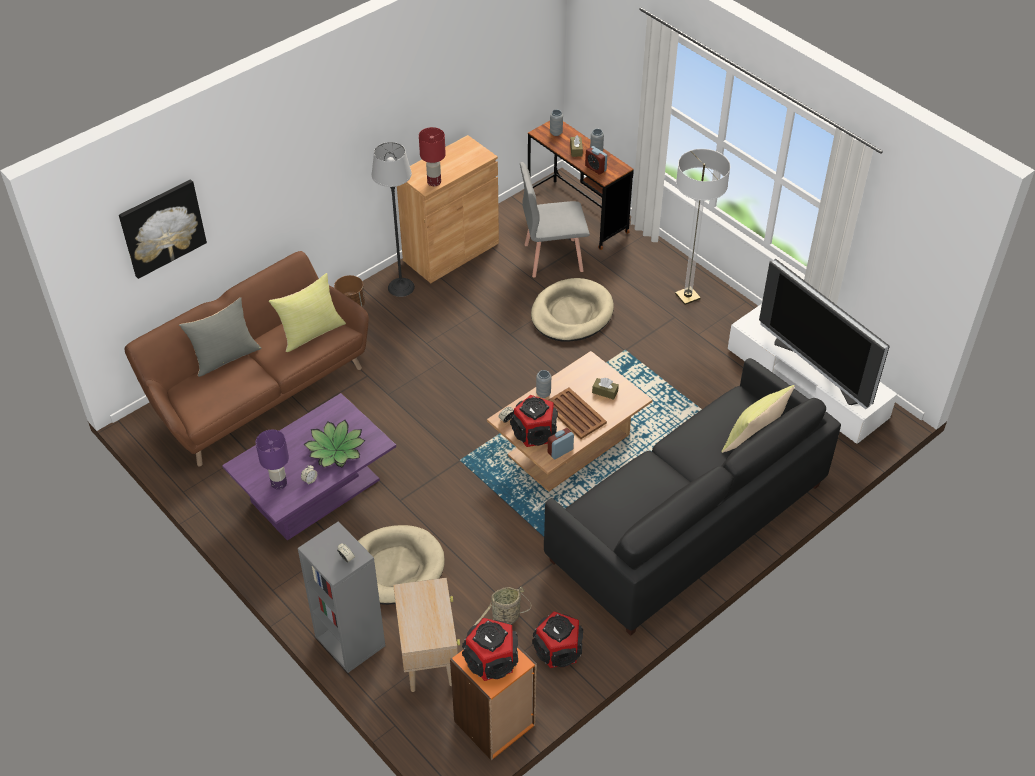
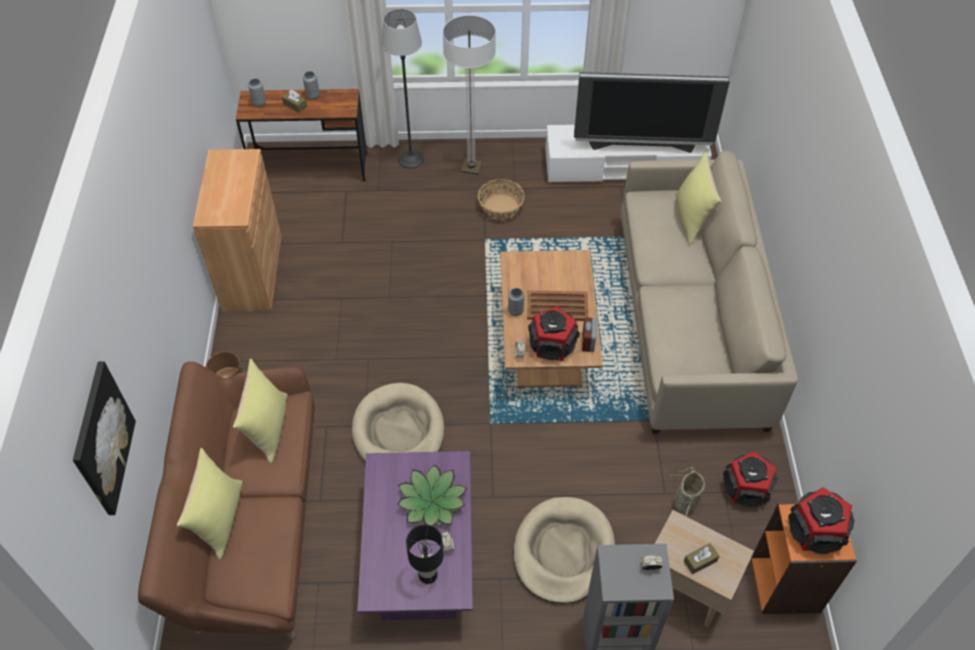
camera: 50 degrees left, 5 degrees up
grey pillow [179,297,261,377] -> yellow pillow [177,448,243,560]
purple table lamp [256,430,289,490] -> black table lamp [406,525,444,584]
floor lamp [372,142,415,297] -> floor lamp moved to [381,9,424,169]
red table lamp [419,127,446,186] -> none
grey chair [520,162,590,278] -> none
beige dog bed [531,278,614,342] -> beige dog bed moved to [352,383,444,462]
black sofa [544,358,841,636] -> beige sofa [620,150,798,434]
alarm clock [585,146,607,175] -> none
brown tissue box [592,378,619,400] -> brown tissue box moved to [684,543,719,574]
none -> basket [478,179,525,220]

